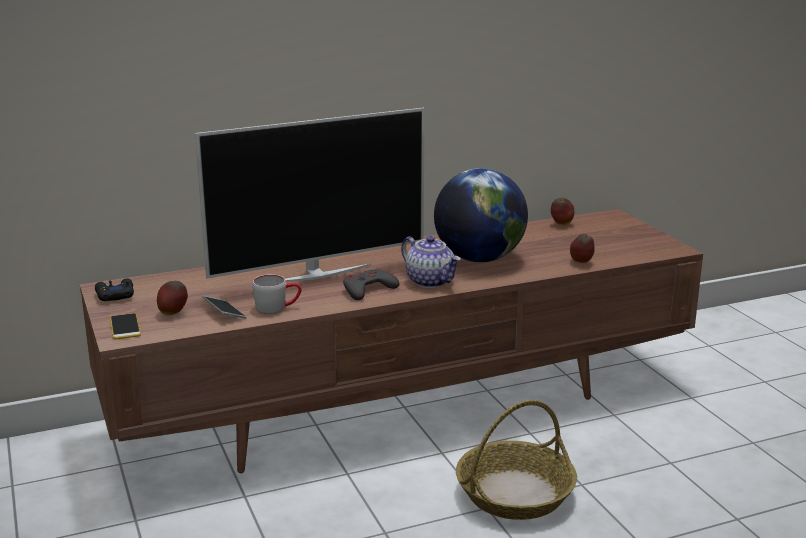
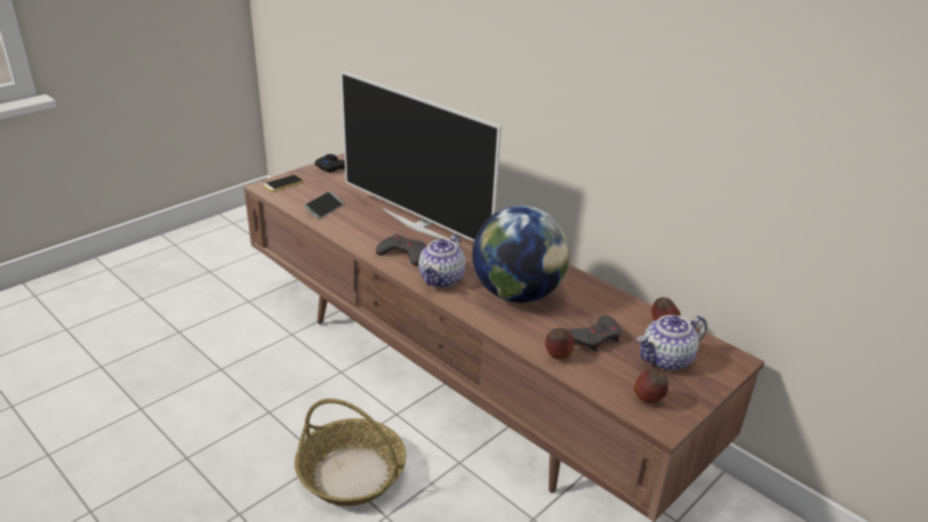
camera: 65 degrees right, 10 degrees up
apple [157,281,188,315] -> apple moved to [634,370,668,404]
grey mug [252,275,302,314] -> none
none -> grey game controller [568,316,622,352]
none -> teapot [636,315,707,371]

